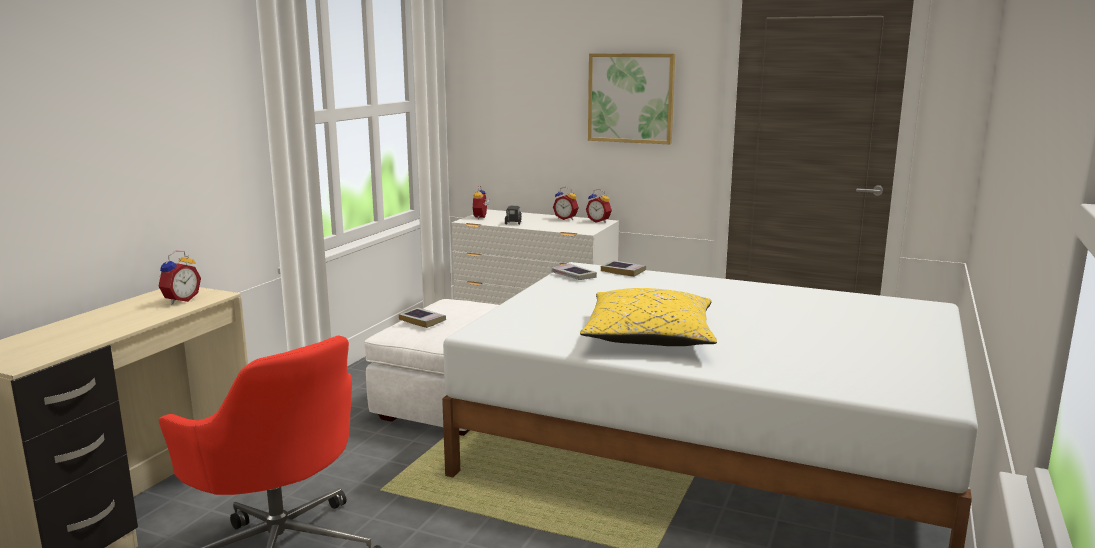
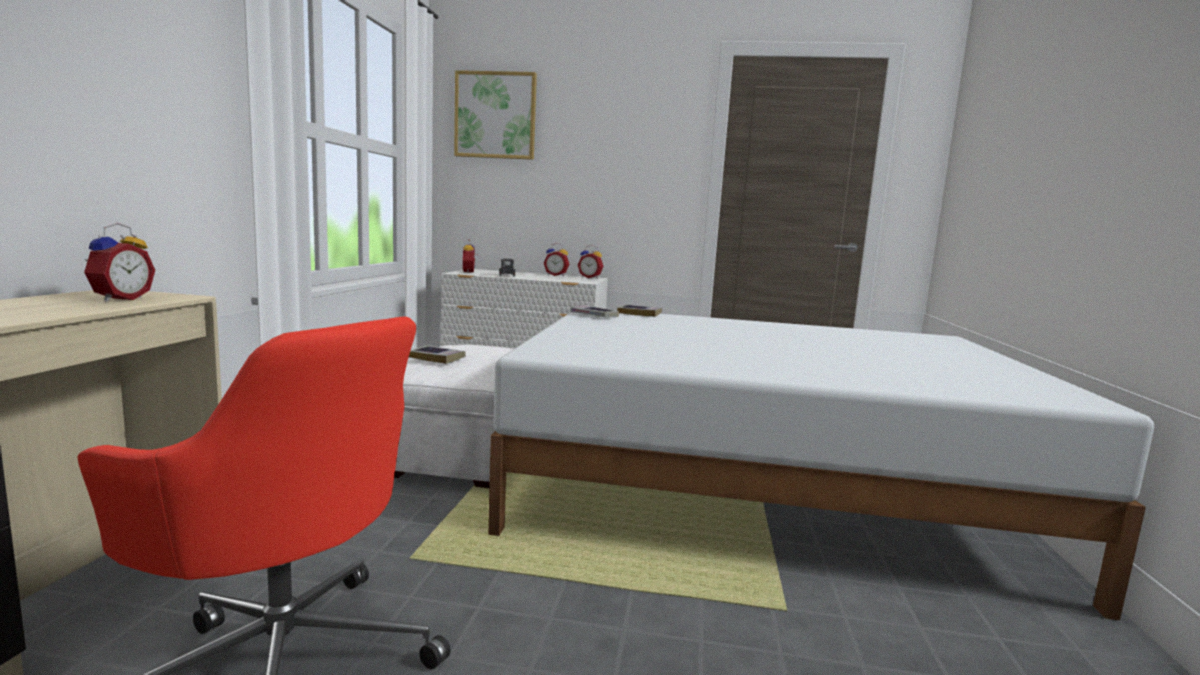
camera: 15 degrees left, 5 degrees down
yellow pillow [580,288,717,346] -> none
picture [588,53,675,144] -> picture moved to [454,70,537,160]

